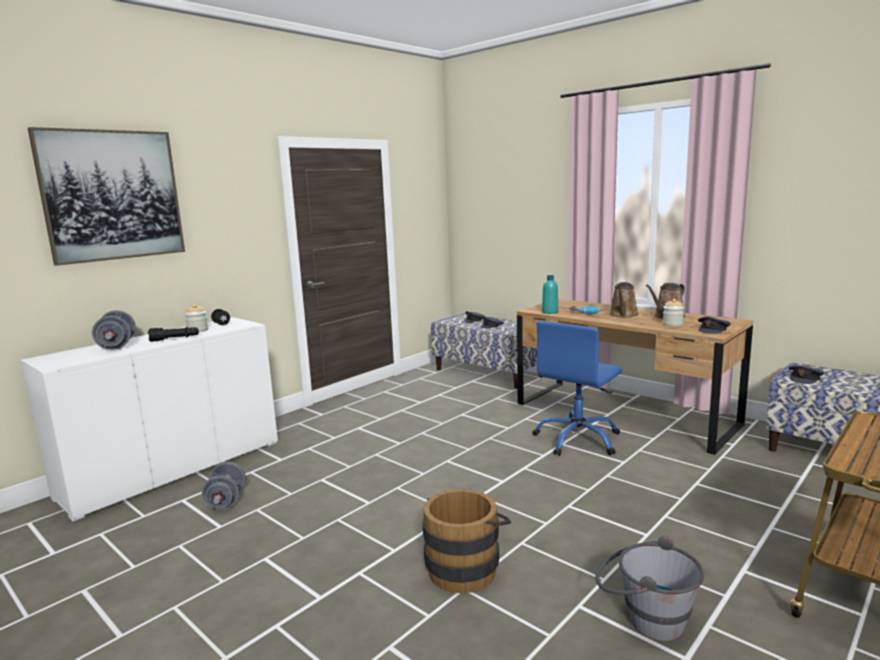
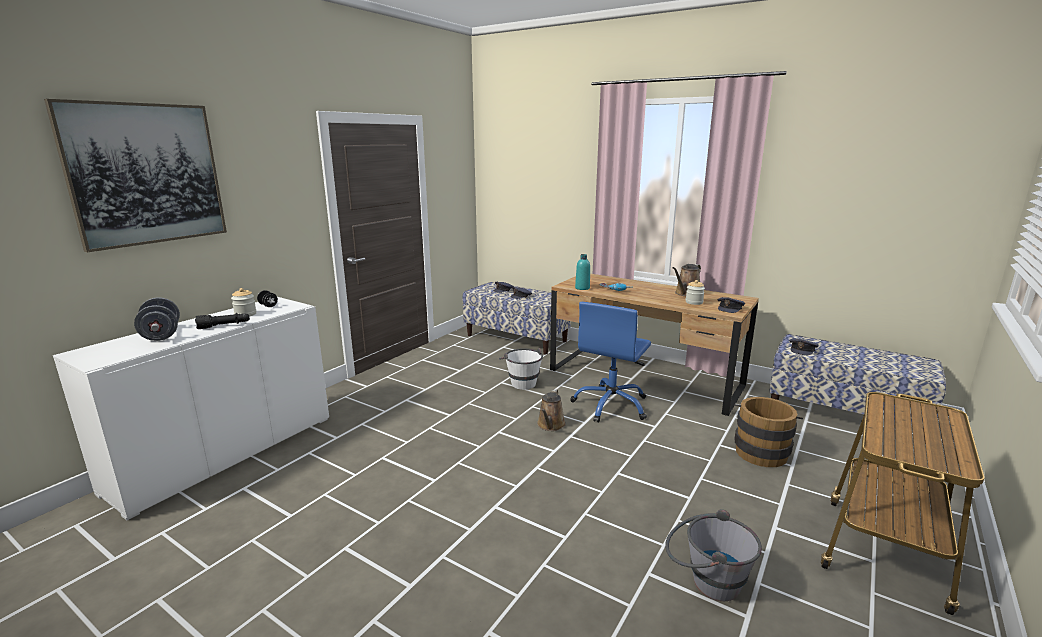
camera: 10 degrees left, 5 degrees up
grey dumbbell [202,462,246,510] -> none
brown bucket [422,489,511,593] -> brown bucket moved to [734,397,803,467]
brown watering can [609,282,639,318] -> brown watering can moved to [537,389,566,431]
none -> white bucket [499,348,543,390]

